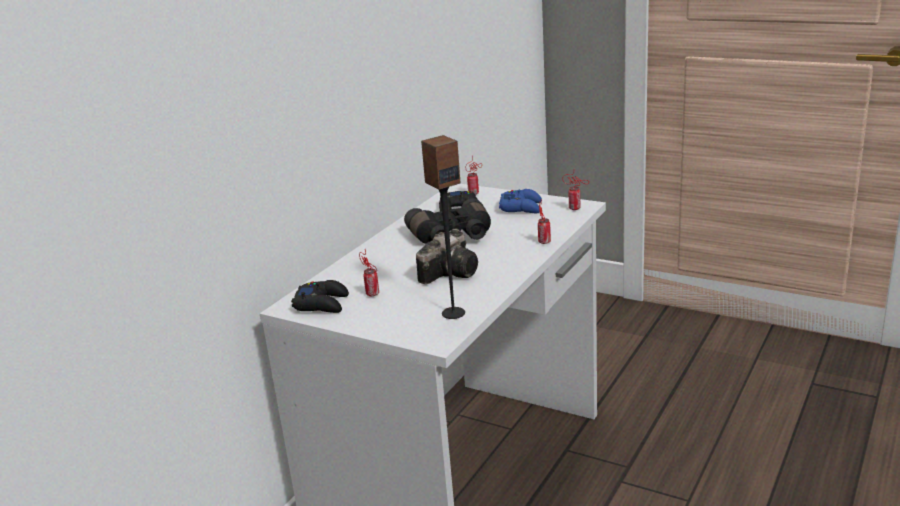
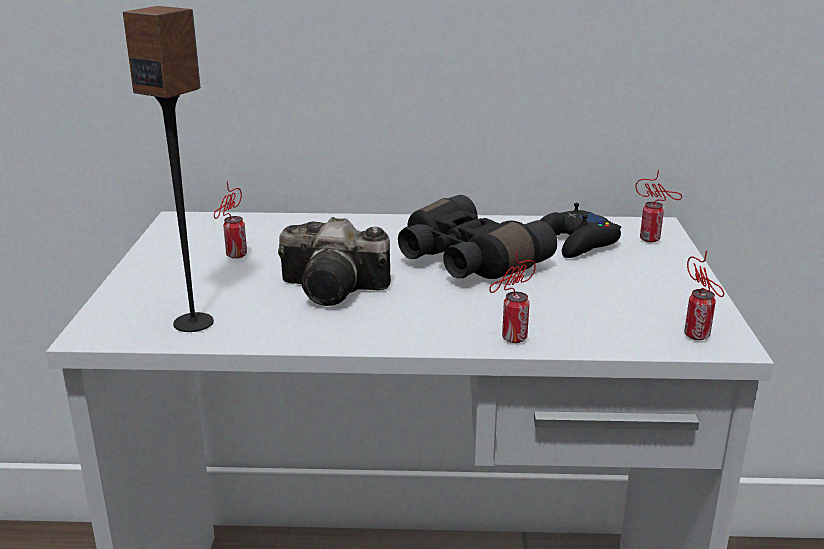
camera: 60 degrees right, 0 degrees up
black game controller [291,280,349,313] -> none
blue game controller [499,189,542,213] -> none

